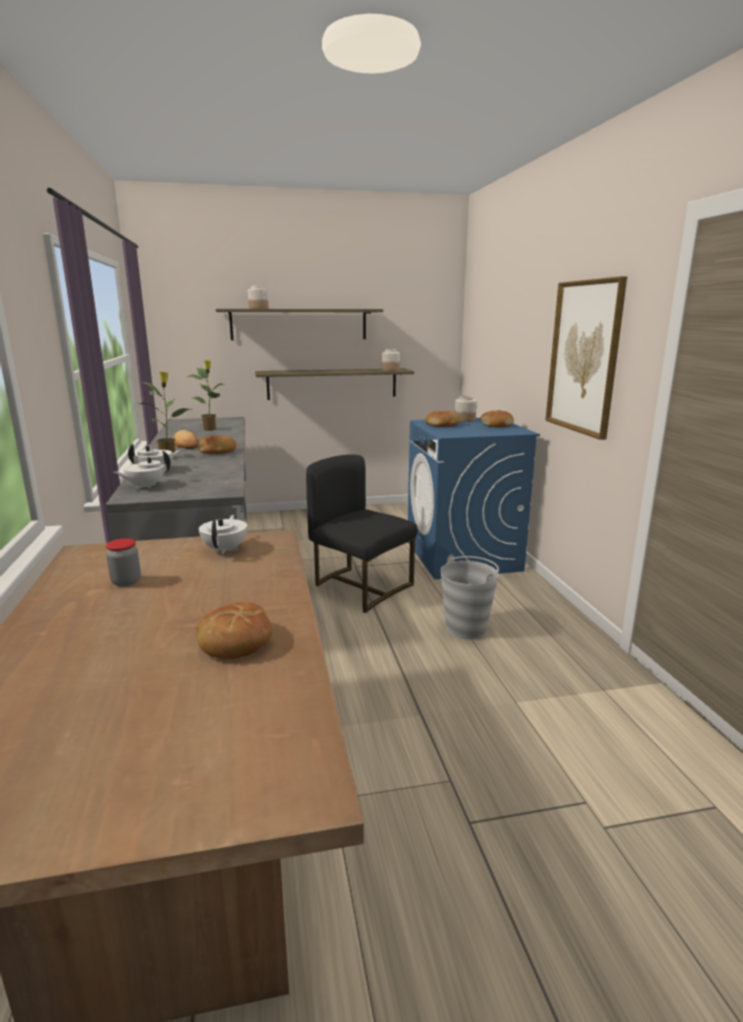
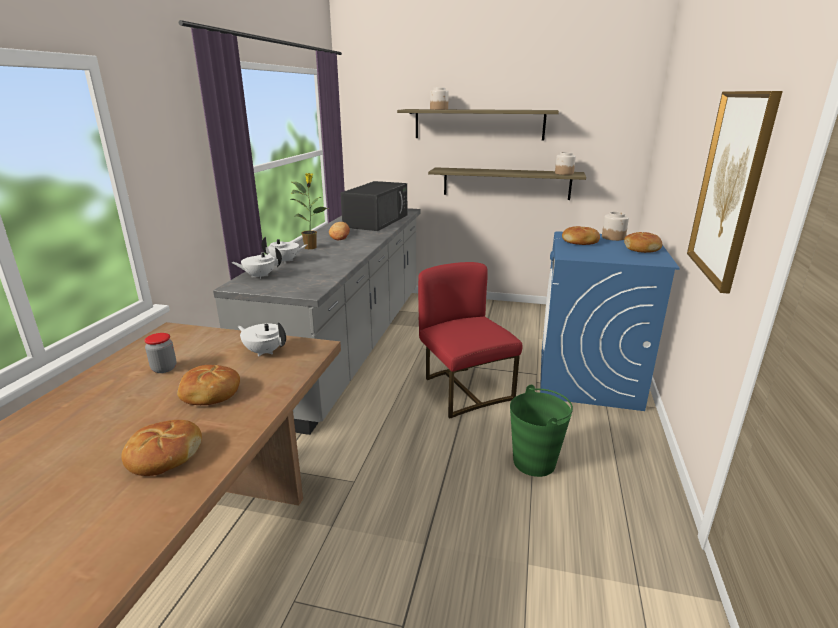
camera: 25 degrees right, 5 degrees up
potted plant [188,360,224,431] -> black microwave [340,181,408,231]
bread [197,435,236,454] -> bread moved to [177,365,240,405]
white teapot [199,515,247,554] -> white teapot turned 90 degrees counterclockwise [237,323,286,356]
black chair [306,454,418,613] -> red chair [418,262,523,418]
grey bucket [441,554,499,639] -> green bucket [510,385,573,477]

